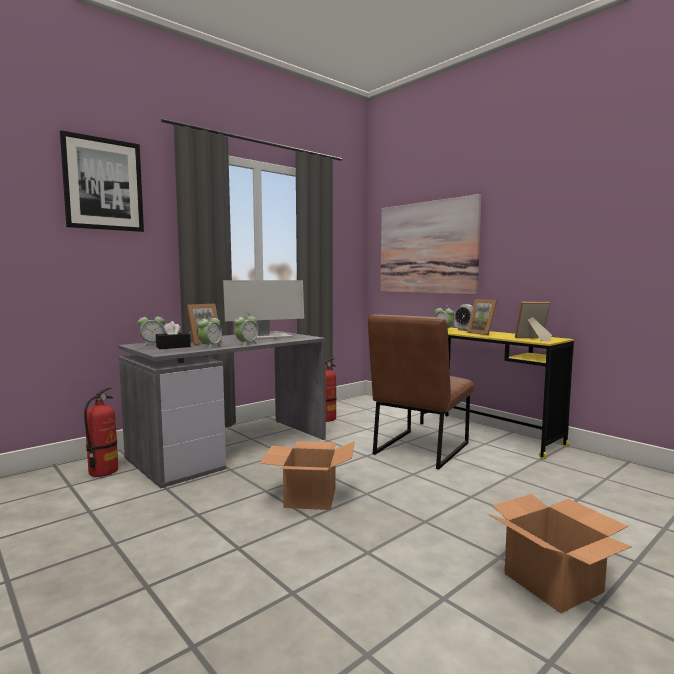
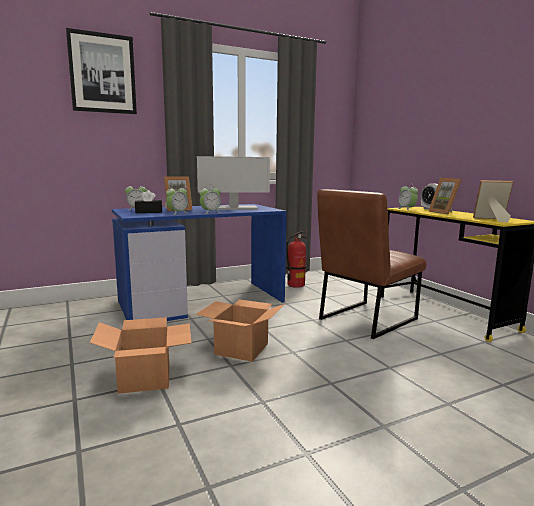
camera: 15 degrees right, 5 degrees up
fire extinguisher [84,387,118,477] -> none
grey desk [118,331,326,488] -> blue desk [112,204,287,321]
picture [381,194,481,294] -> none
cardboard box [488,494,632,613] -> cardboard box moved to [90,317,191,394]

